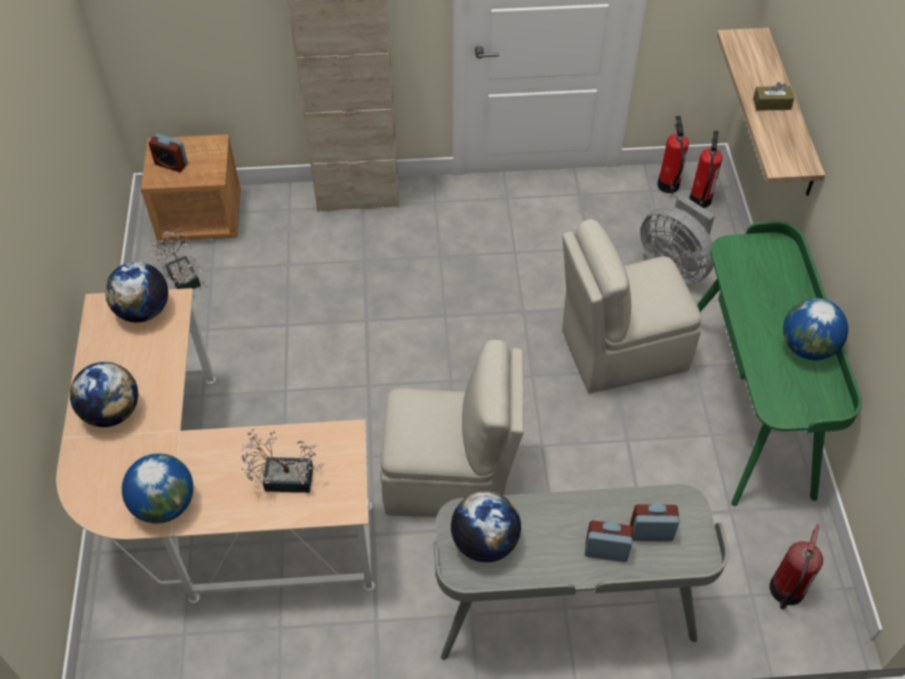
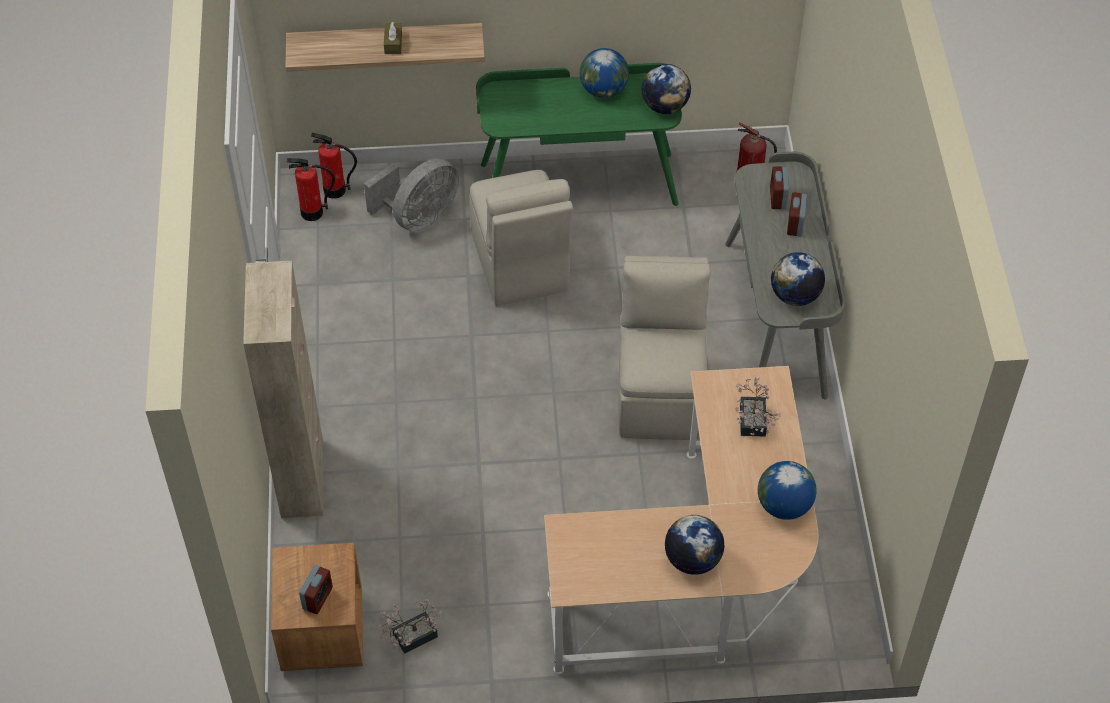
camera: 90 degrees left, 0 degrees up
globe [105,262,168,323] -> globe moved to [641,64,691,114]

